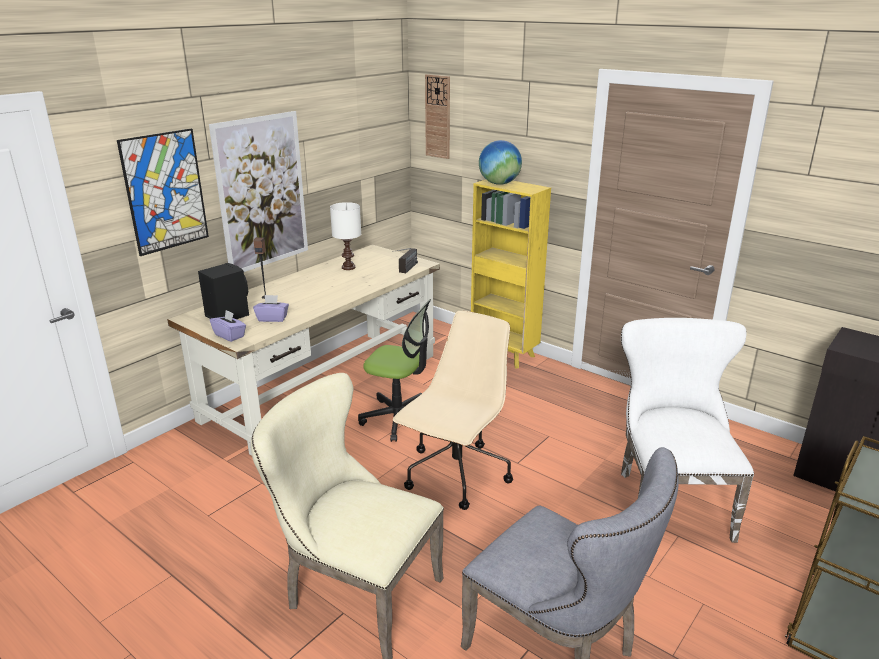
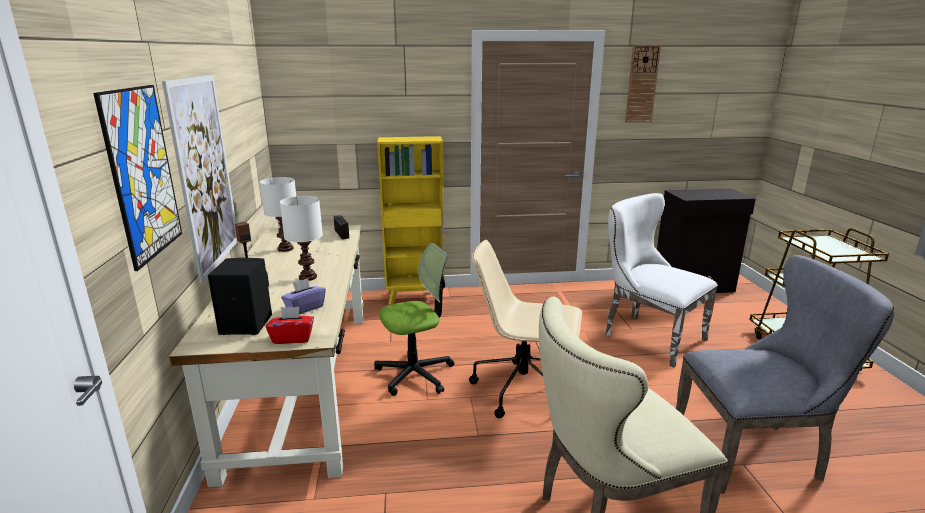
camera: 45 degrees left, 5 degrees down
purple tissue box [210,310,246,342] -> red tissue box [266,307,314,344]
beige office chair [393,311,513,510] -> beige office chair turned 60 degrees counterclockwise [469,240,582,418]
wall clock [425,74,450,159] -> wall clock moved to [625,45,661,123]
globe [479,140,522,185] -> none
none -> white table lamp [280,196,323,281]

